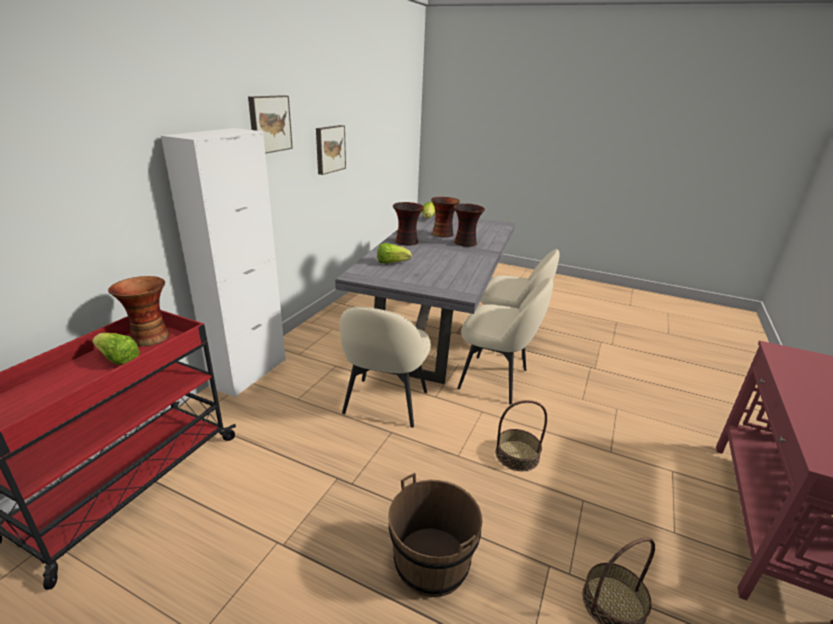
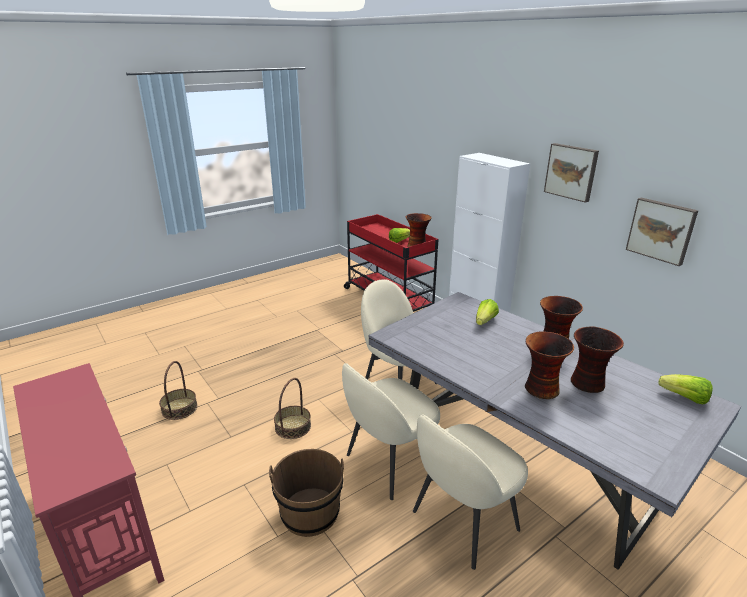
camera: 120 degrees right, 0 degrees up
brown bucket [388,473,482,597] -> brown bucket moved to [269,449,344,537]

